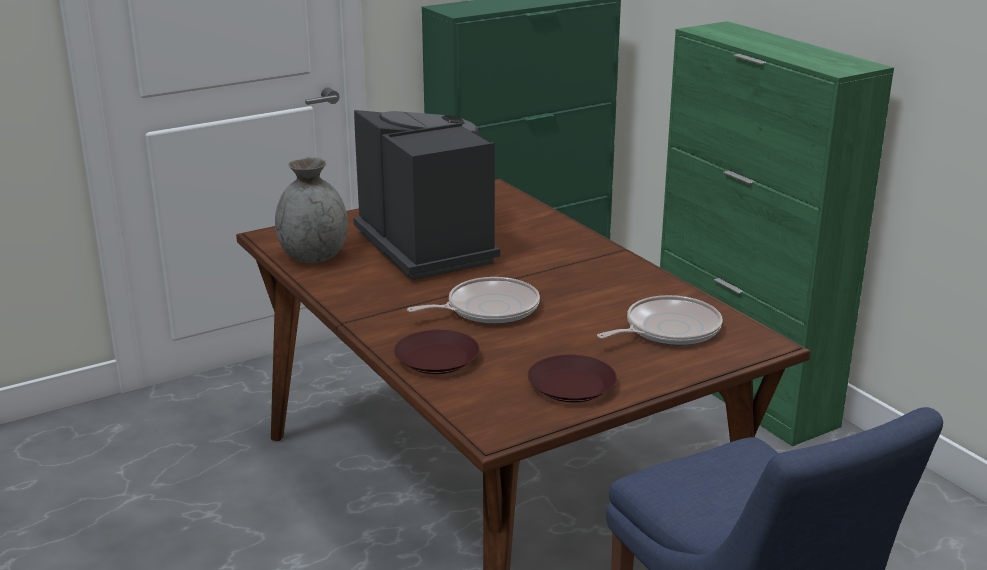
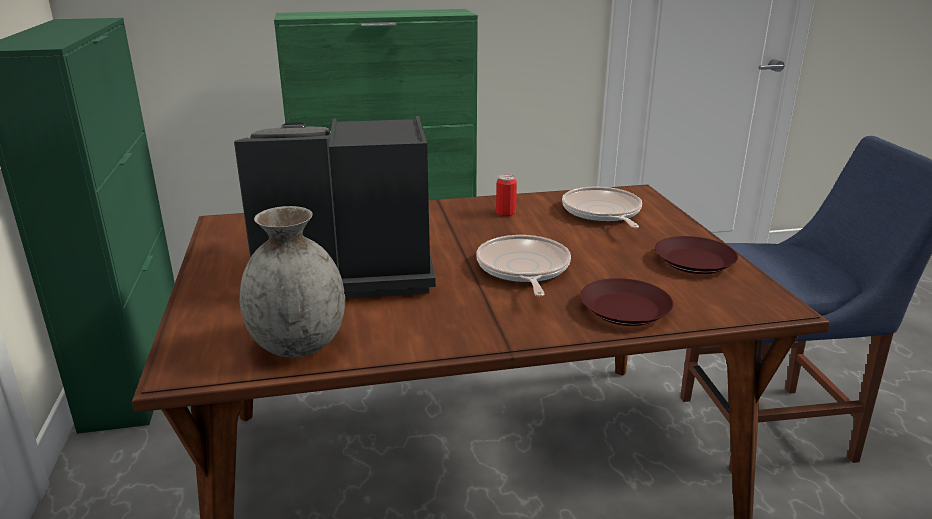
camera: 70 degrees left, 0 degrees up
none -> can [496,174,517,216]

